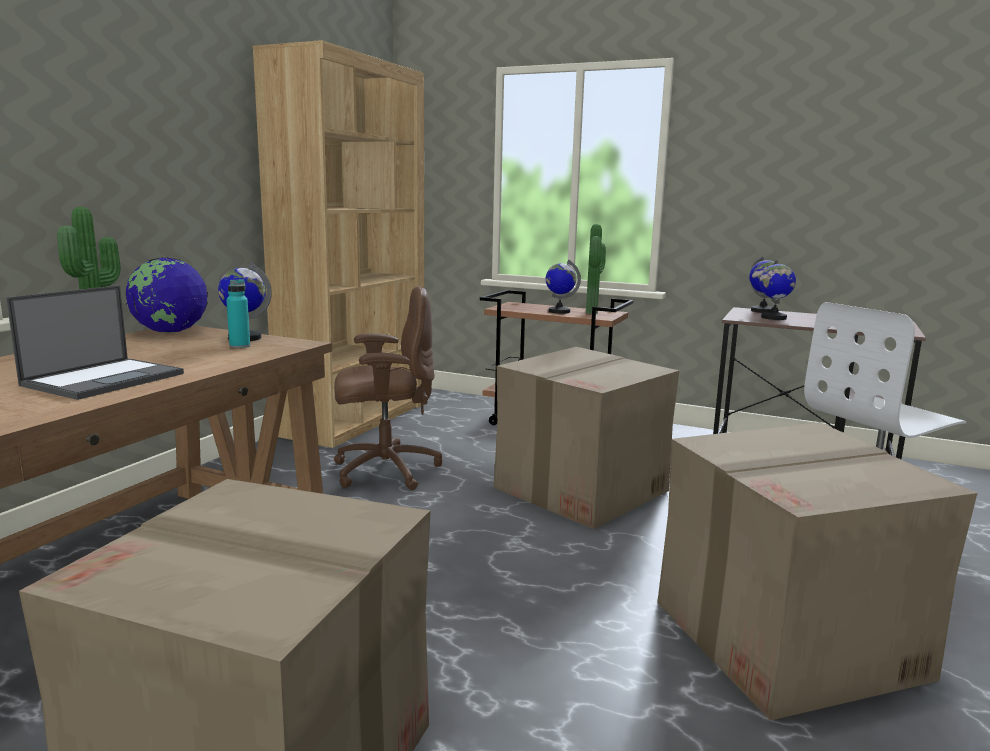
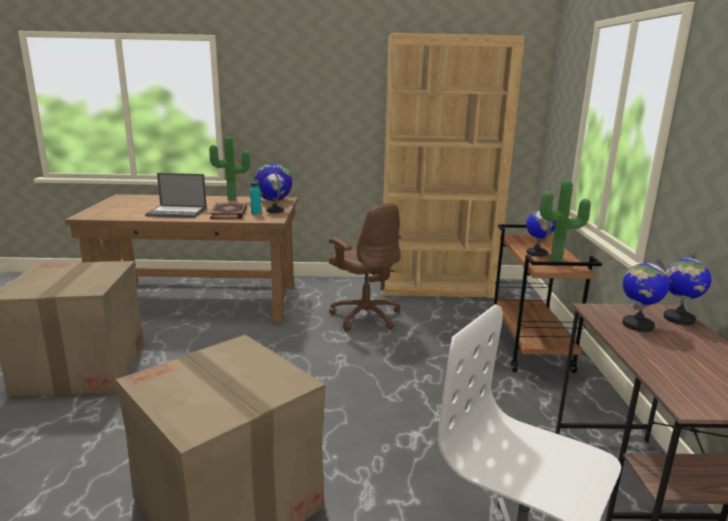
camera: 65 degrees right, 5 degrees up
cardboard box [494,347,679,529] -> none
none -> book [209,203,247,219]

